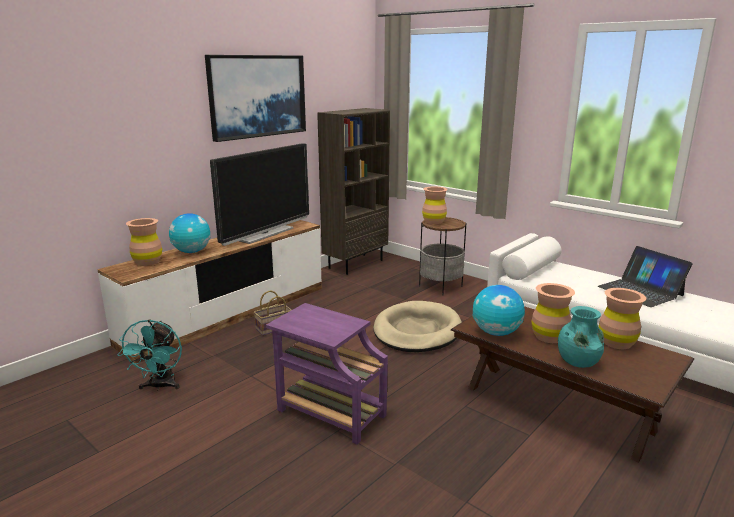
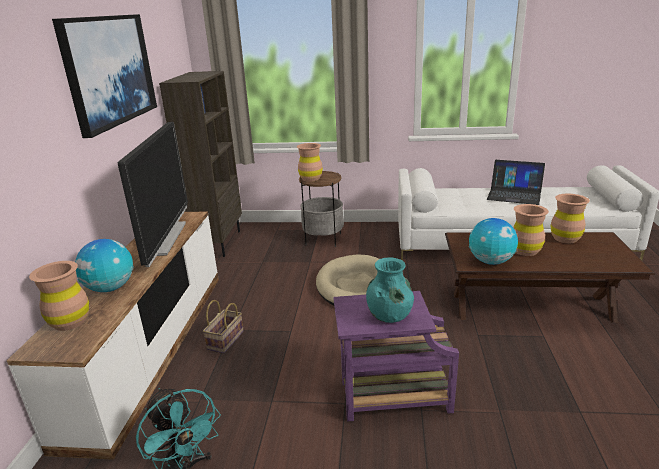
camera: 35 degrees left, 5 degrees up
turquoise vase [558,306,604,368] -> turquoise vase moved to [366,257,414,323]

